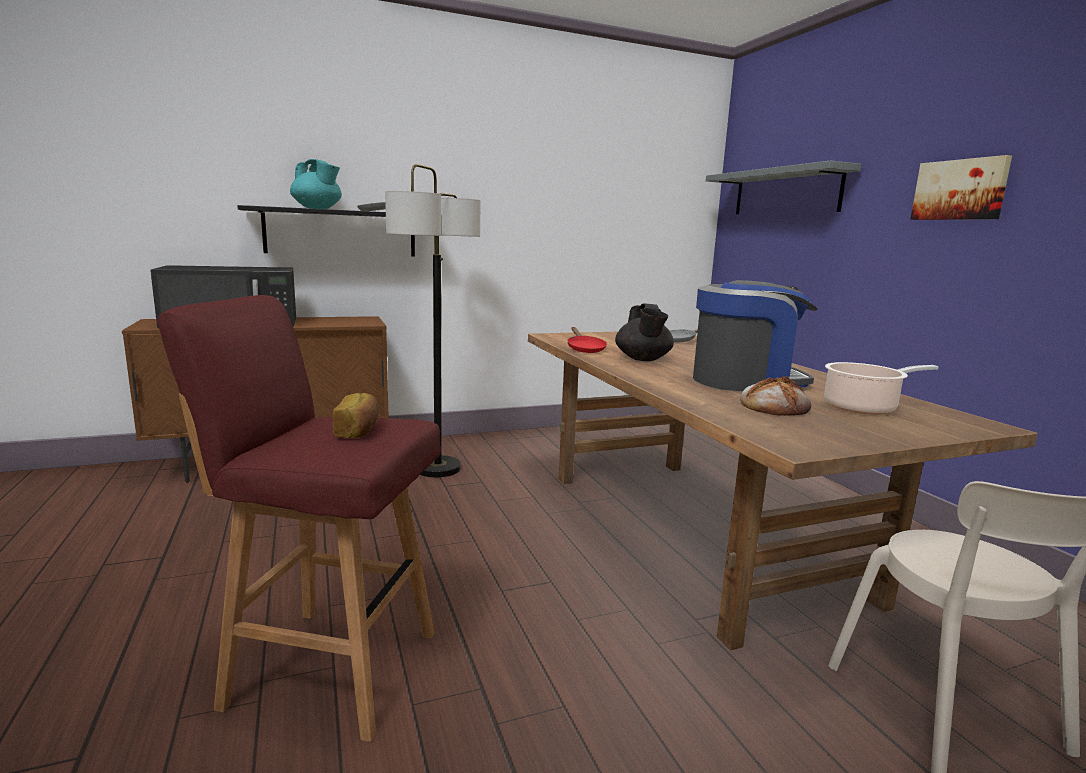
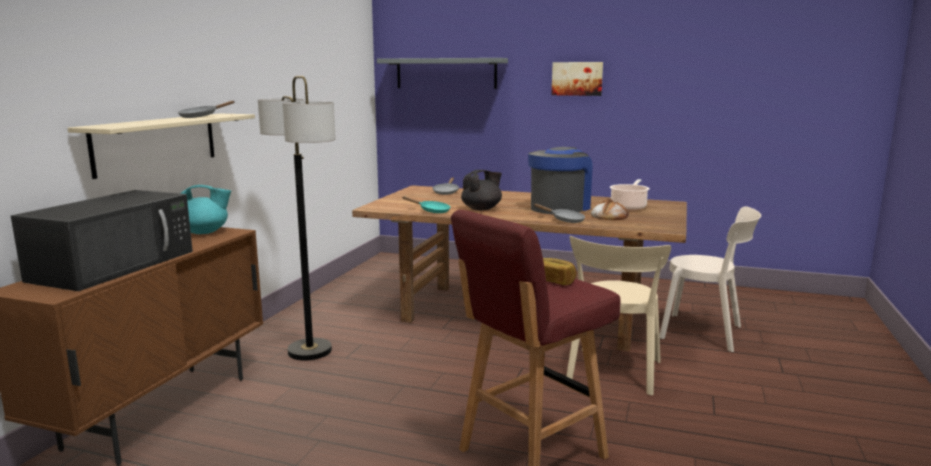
camera: 50 degrees left, 0 degrees up
black shelf [237,205,415,257] -> beige shelf [67,114,255,179]
turquoise teapot [290,159,342,209] -> turquoise teapot moved to [180,185,231,234]
red frying pan [567,327,607,353] -> turquoise frying pan [403,196,450,213]
black teapot [615,303,674,361] -> black teapot turned 75 degrees counterclockwise [461,170,502,210]
none -> grey frying pan [534,204,585,223]
none -> beige chair [566,236,671,396]

